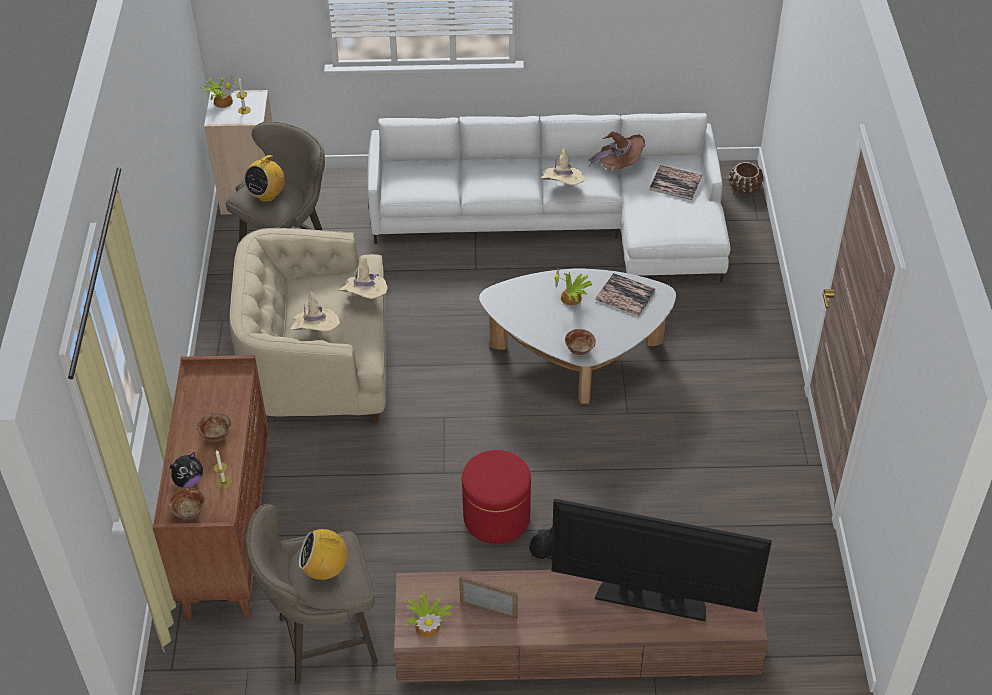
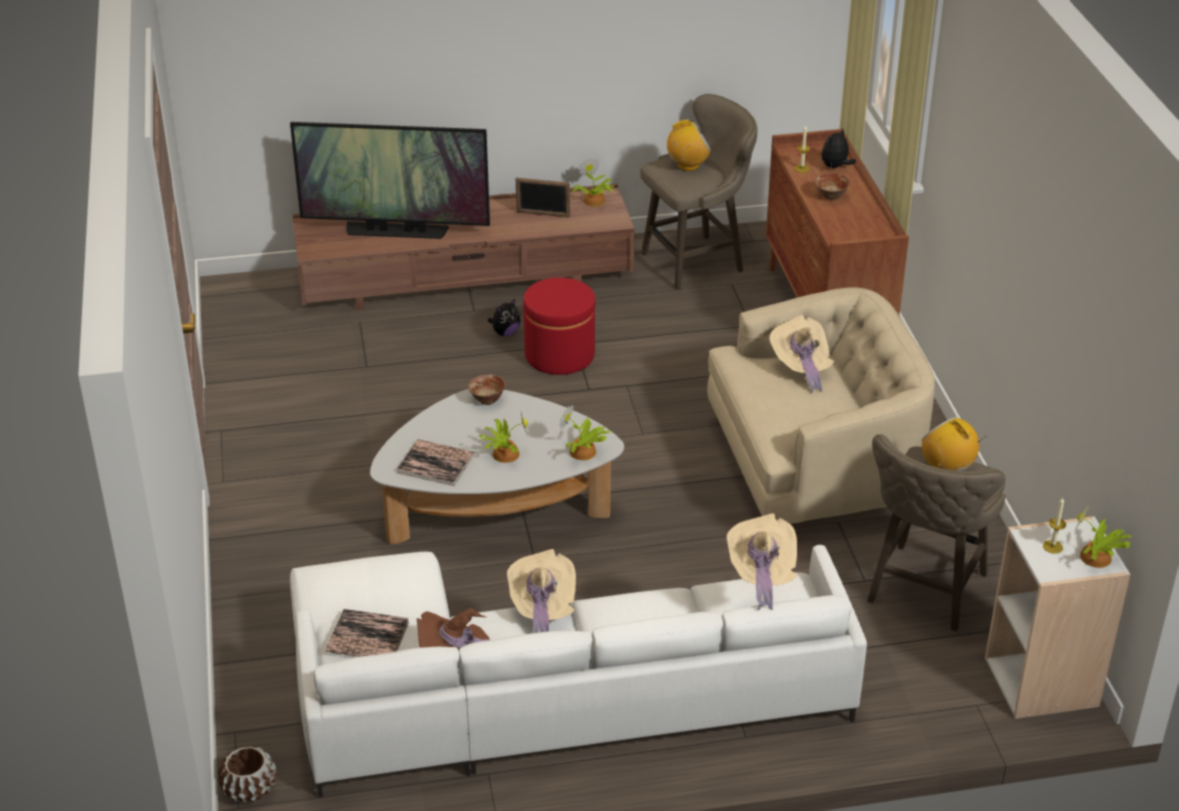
camera: 170 degrees right, 10 degrees down
bowl [169,487,205,520] -> none
radio [244,155,285,202] -> radio turned 60 degrees counterclockwise [922,417,986,471]
beige hat [339,258,388,299] -> beige hat moved to [727,513,797,610]
none -> potted plant [559,404,611,460]

